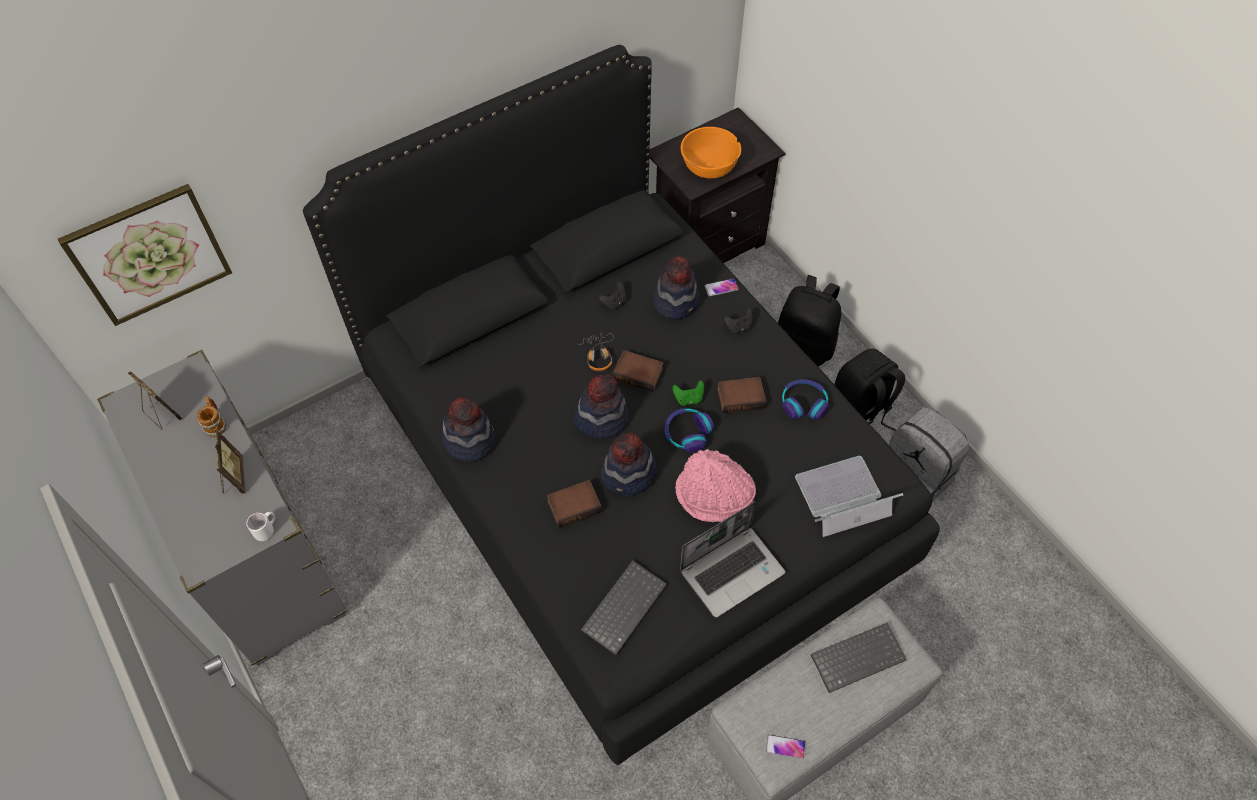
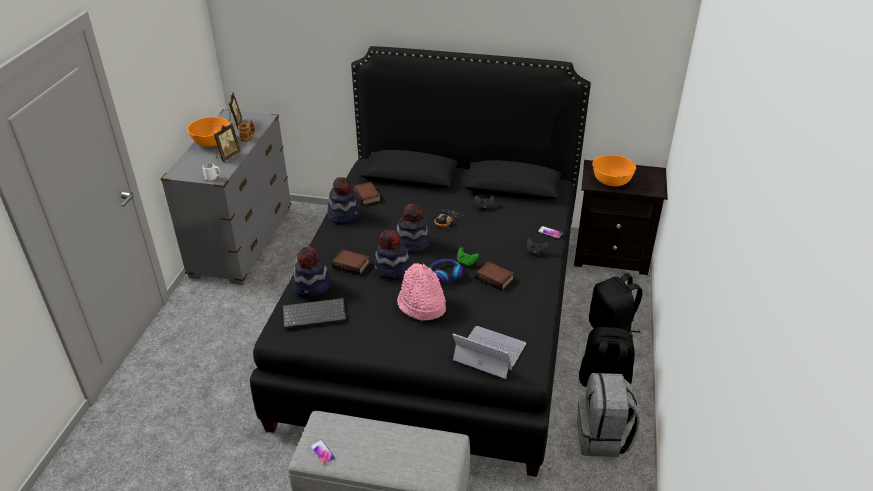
camera: 45 degrees right, 20 degrees down
picture [58,184,232,326] -> none
book [612,350,664,392] -> book moved to [352,182,381,205]
hat [653,256,700,320] -> hat moved to [293,246,332,298]
laptop [680,502,785,618] -> none
headphones [782,379,829,420] -> none
keyboard [811,623,907,693] -> none
none -> orange bowl [187,117,230,147]

